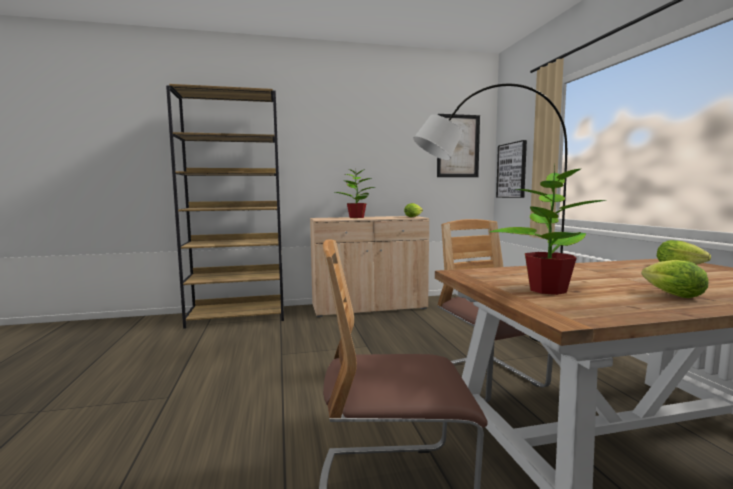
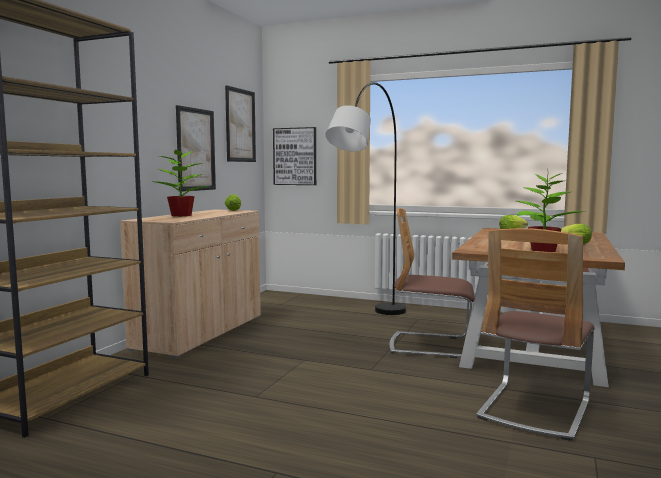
camera: 55 degrees left, 0 degrees up
none -> picture [176,105,216,192]

